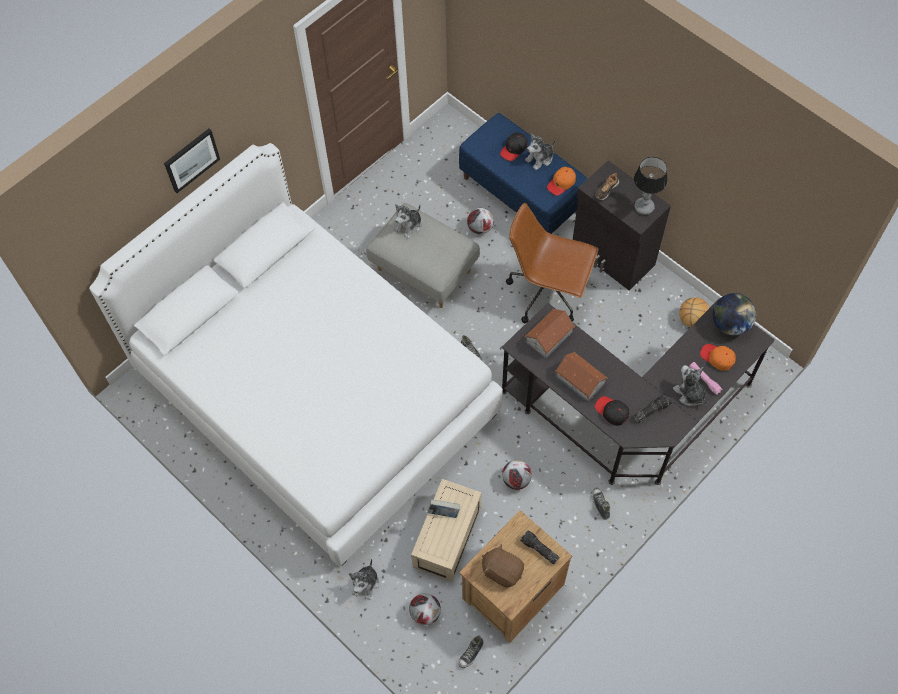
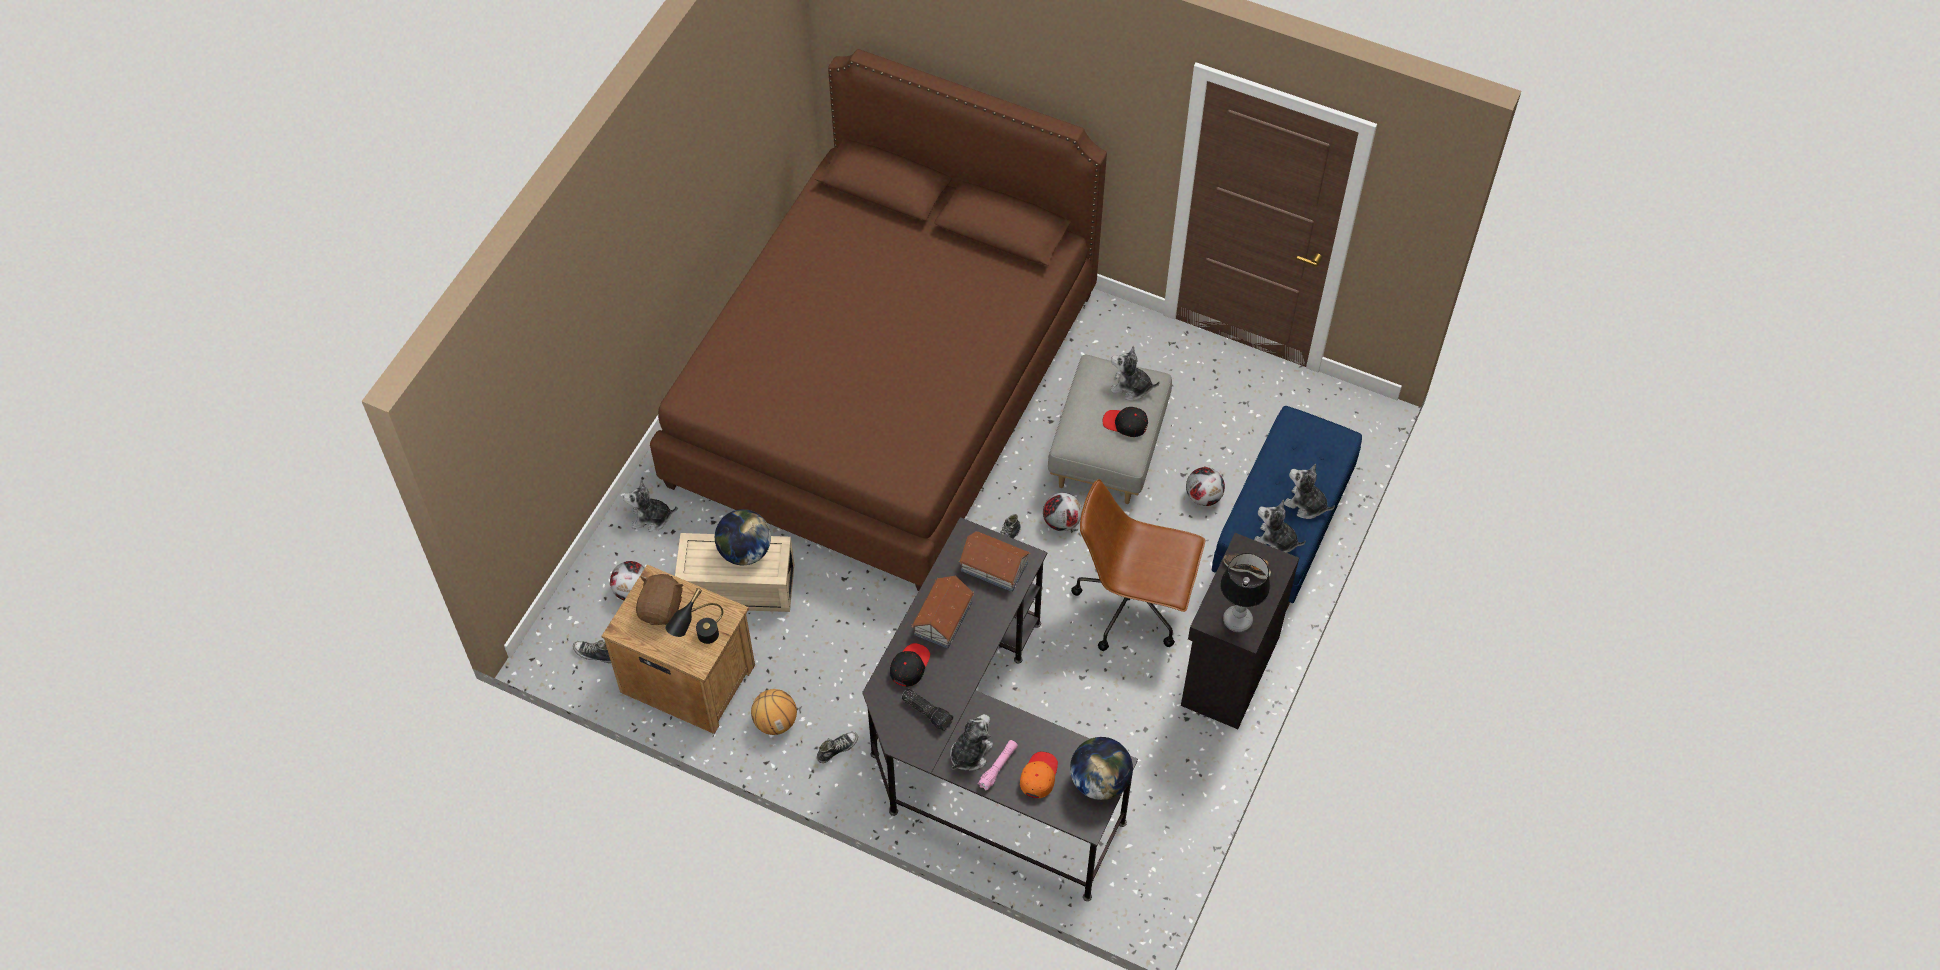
camera: 70 degrees right, 5 degrees down
white bed [89,143,503,566] -> brown bed [650,49,1107,591]
picture [164,129,220,193] -> none
book [427,499,460,518] -> globe [715,509,771,565]
black cap [500,132,527,161] -> black cap moved to [1103,407,1148,437]
football [502,460,532,490] -> football moved to [1043,493,1082,531]
brown office chair [506,203,598,323] -> brown office chair turned 75 degrees counterclockwise [1071,479,1205,651]
flashlight [520,530,559,564] -> black table lamp [665,588,723,644]
orange cap [547,167,576,196] -> plush toy [1254,500,1306,553]
basketball [679,297,710,327] -> basketball moved to [751,689,797,735]

